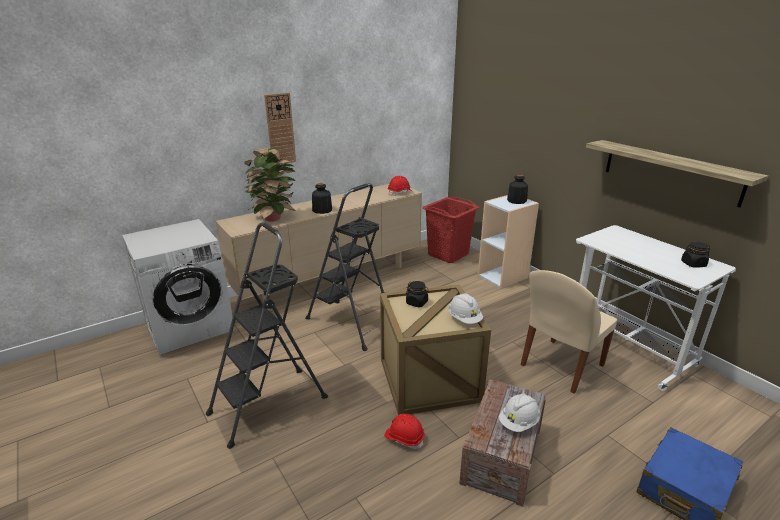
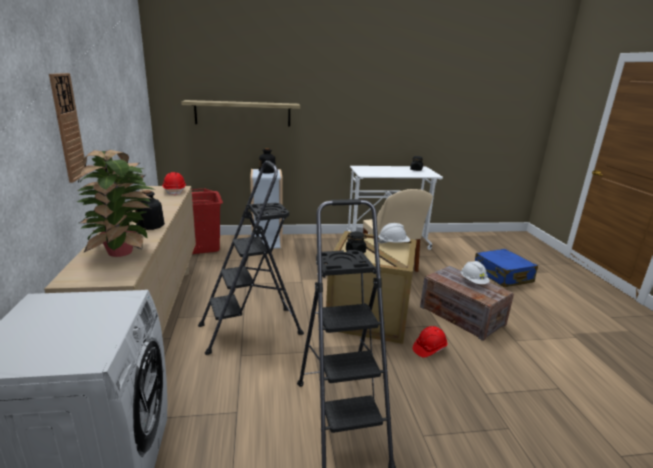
camera: 65 degrees left, 5 degrees down
shelf [586,140,768,208] -> shelf moved to [181,100,300,126]

